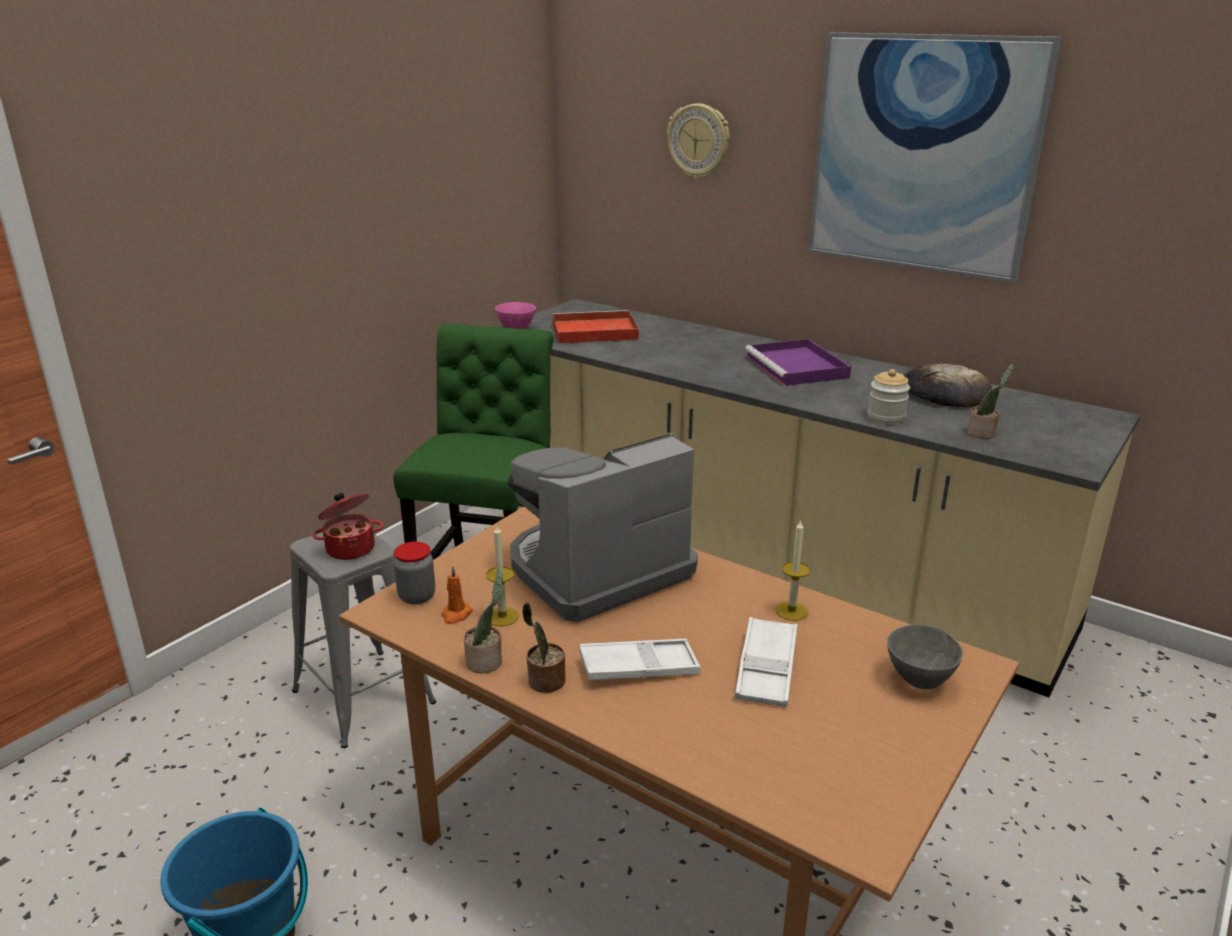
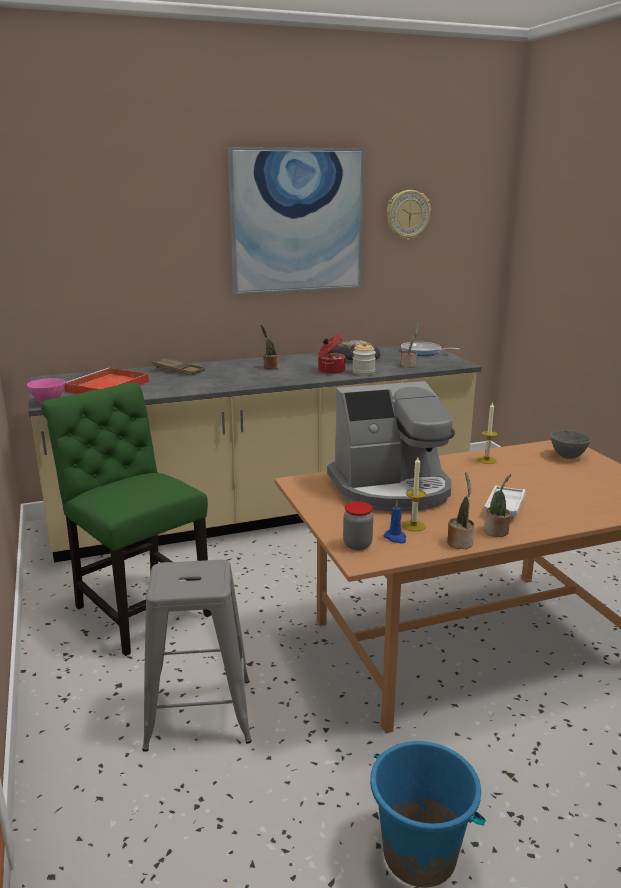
camera: 55 degrees left, 5 degrees down
cooking pot [312,493,383,560] -> cooking pot moved to [318,334,347,374]
orange candle [441,566,473,624] -> blue candle [383,501,406,544]
coffee machine [508,433,698,622] -> coffee machine turned 105 degrees counterclockwise [327,381,455,511]
wall clock [667,103,730,179] -> wall clock moved to [387,190,431,240]
white tray [734,617,798,707] -> none
purple tray [745,339,851,386] -> potted plant [261,325,279,370]
none -> brown tray [153,358,204,375]
none -> frying pan [401,342,460,356]

